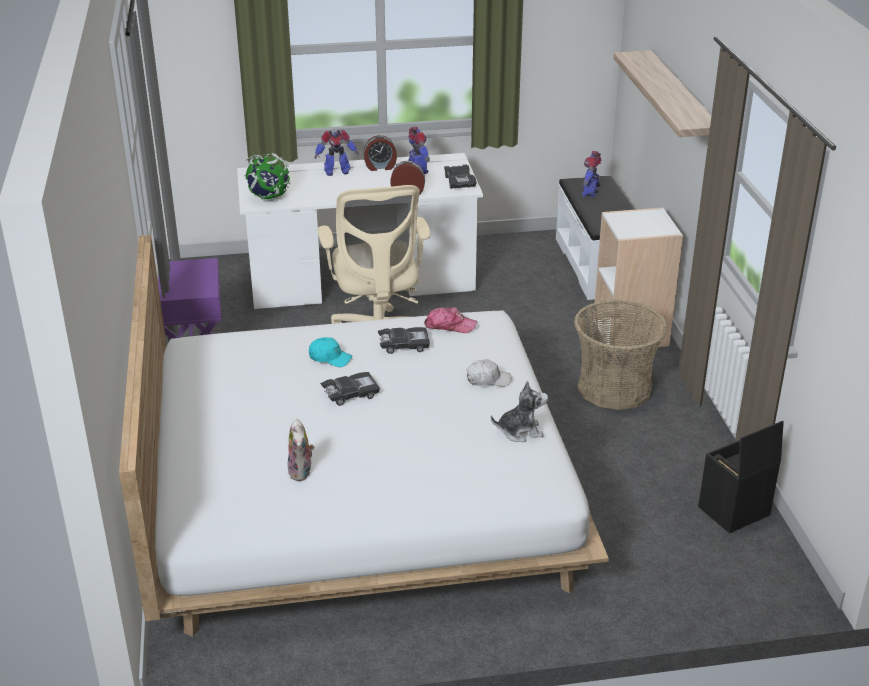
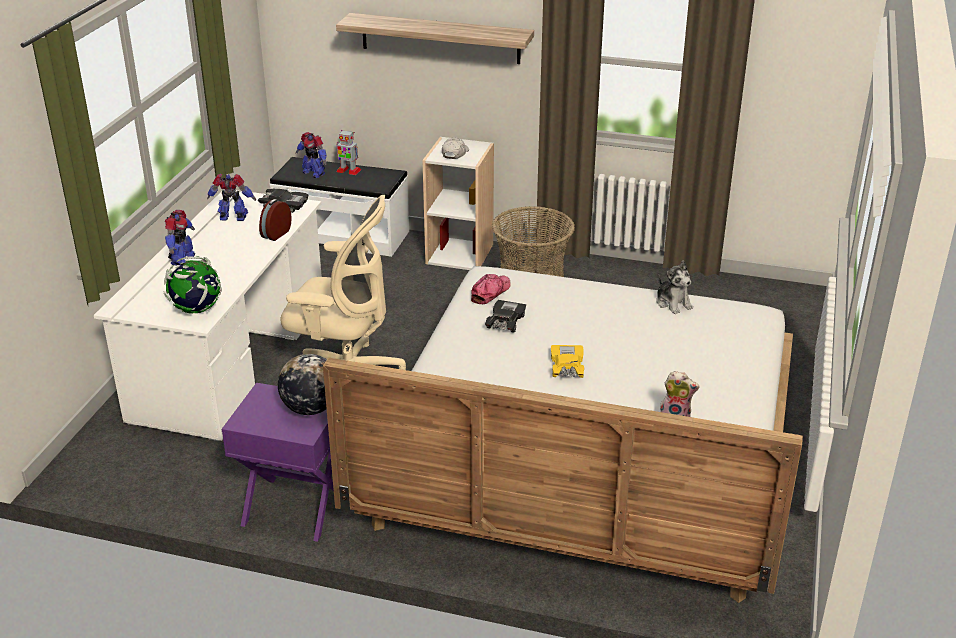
camera: 65 degrees left, 0 degrees up
turquoise cap [309,337,352,367] -> none
black toy car [320,372,380,406] -> yellow toy car [551,345,584,378]
alarm clock [363,135,397,171] -> none
white cap [467,359,511,387] -> white cap moved to [442,138,469,159]
plush toy [491,381,548,442] -> plush toy turned 135 degrees clockwise [657,260,693,314]
black storage box [698,421,784,533] -> none
none -> globe [278,354,327,415]
none -> toy robot [336,130,361,175]

